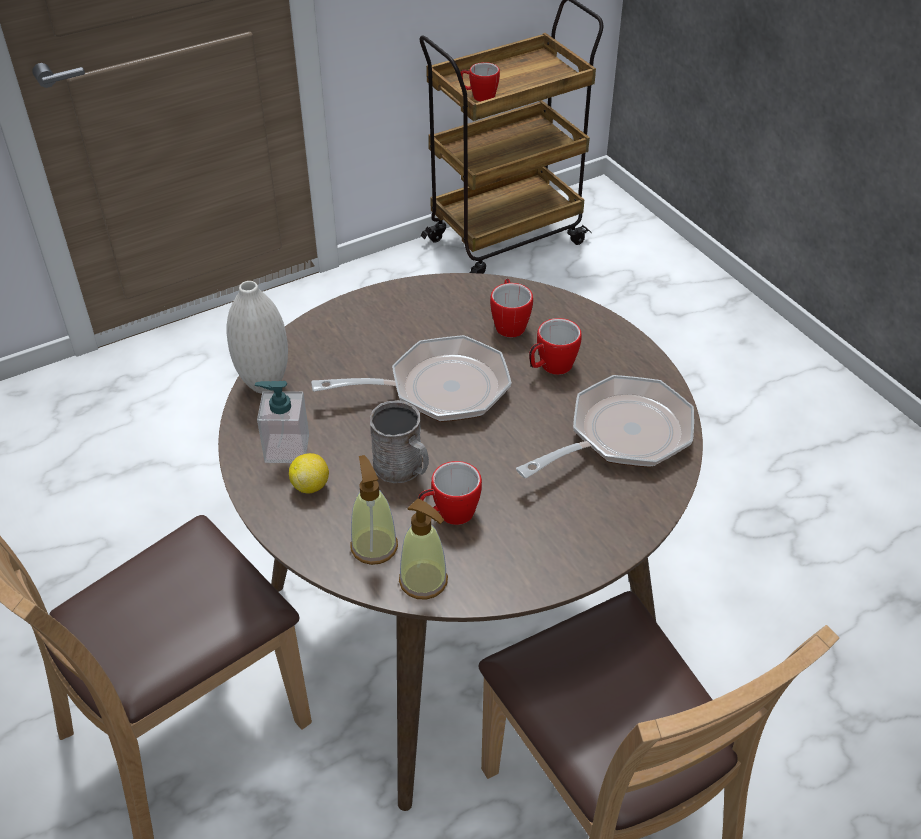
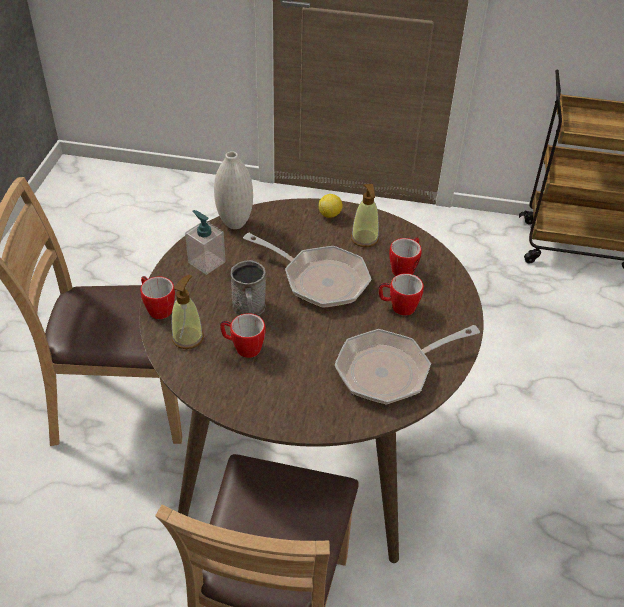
camera: 40 degrees right, 0 degrees up
lemon [289,453,329,494] -> lemon moved to [319,194,343,218]
soap dispenser [399,498,448,600] -> soap dispenser moved to [351,184,379,247]
mug [460,62,500,102] -> mug moved to [140,276,175,319]
frying pan [516,375,694,479] -> frying pan turned 150 degrees clockwise [335,325,480,405]

